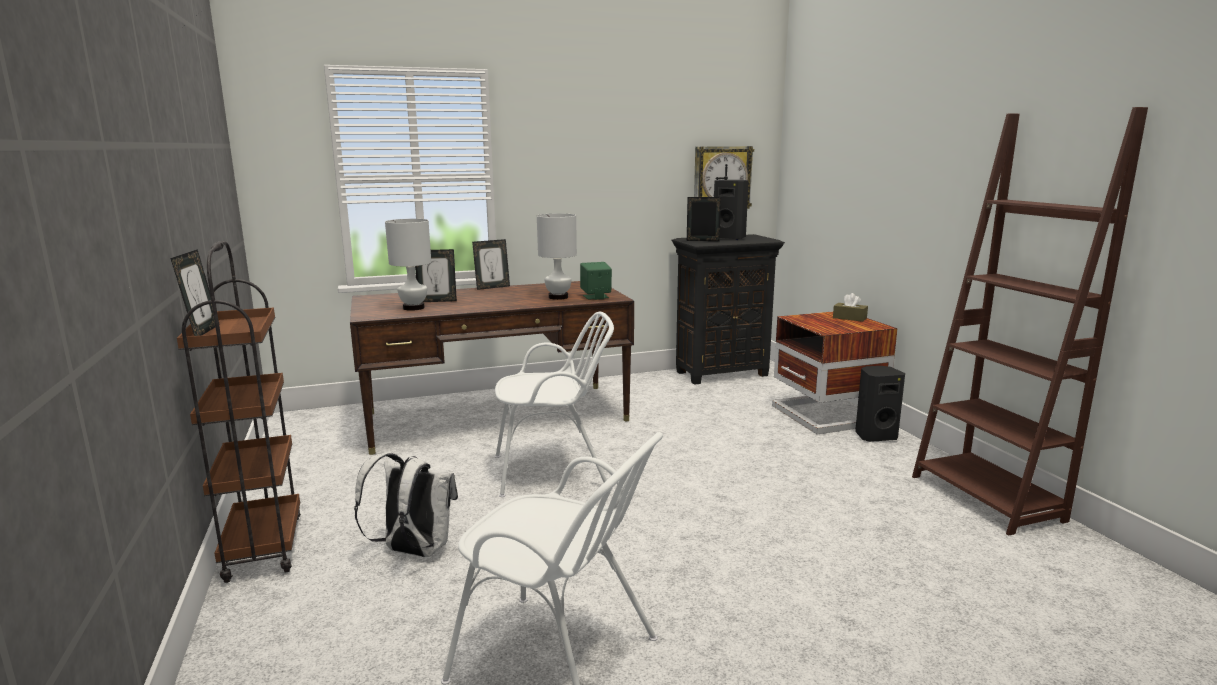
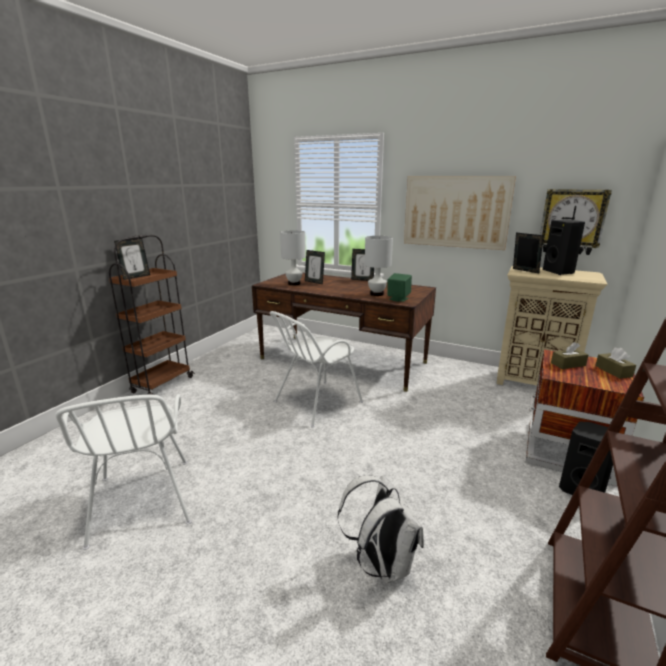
camera: 45 degrees right, 5 degrees up
white backpack [354,452,458,557] -> white backpack moved to [337,475,424,584]
white chair [495,312,614,497] -> white chair turned 105 degrees clockwise [270,311,363,427]
black cabinet [671,234,785,385] -> beige cabinet [497,266,607,385]
none -> picture [404,176,516,250]
none -> brown tissue box [551,342,588,369]

